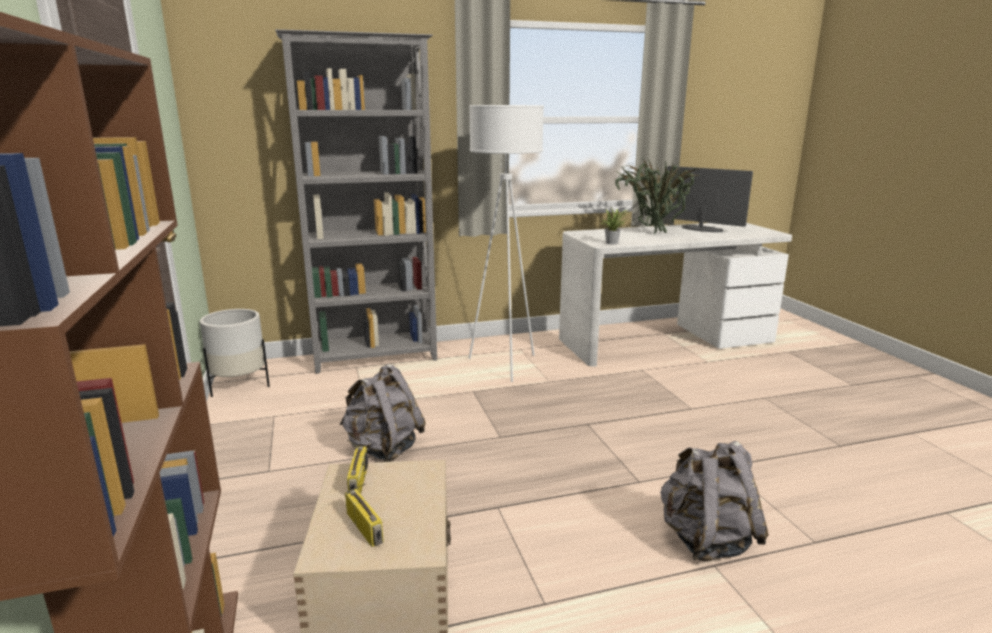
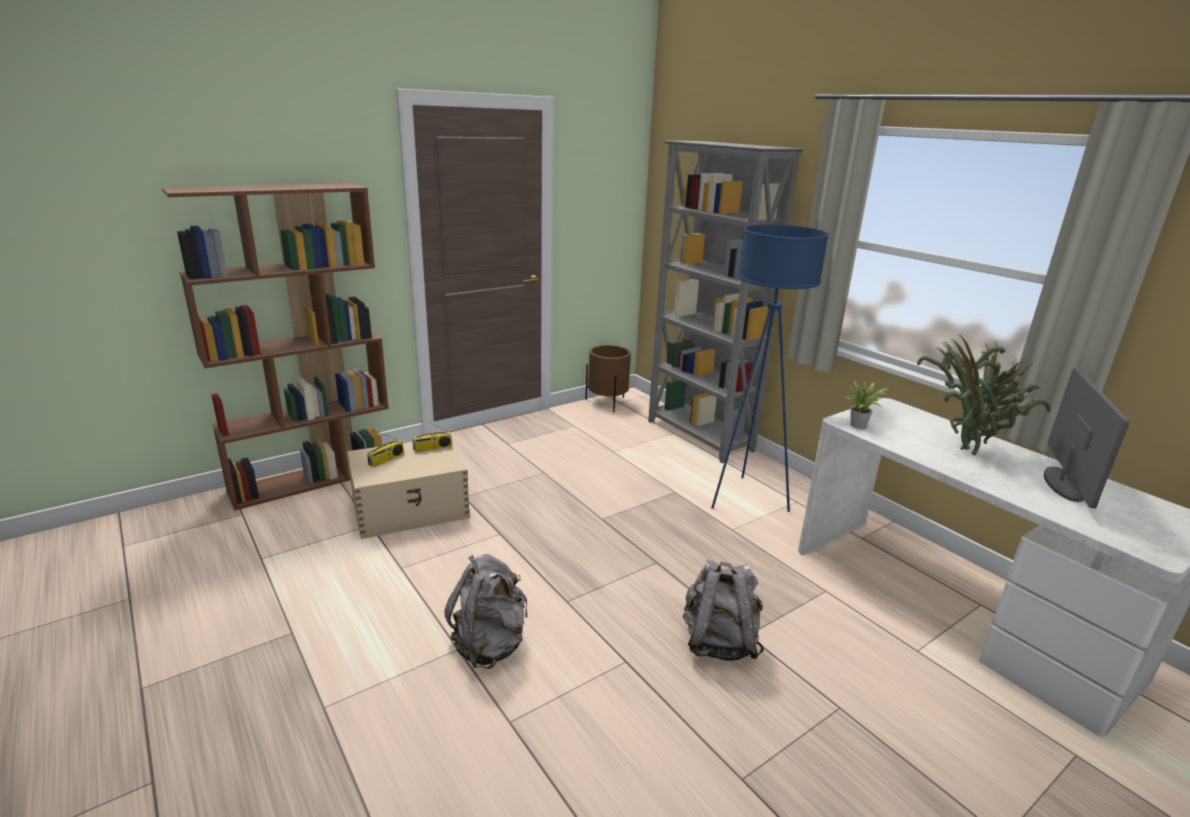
camera: 70 degrees right, 5 degrees up
white planter [200,309,270,397] -> brown planter [585,345,631,413]
grey backpack [340,364,426,462] -> grey backpack moved to [682,559,764,661]
white floor lamp [469,105,544,382] -> blue floor lamp [711,224,829,512]

